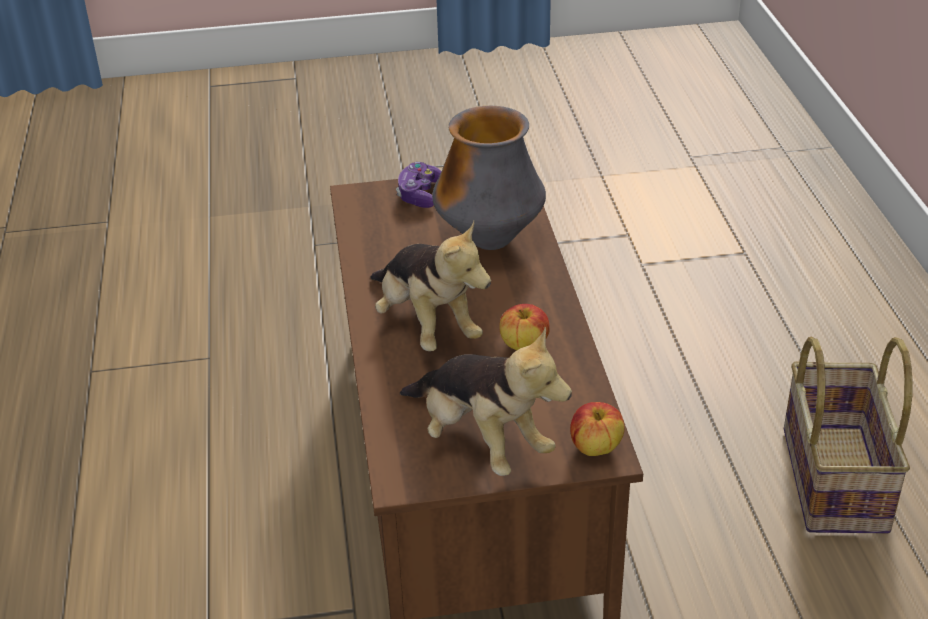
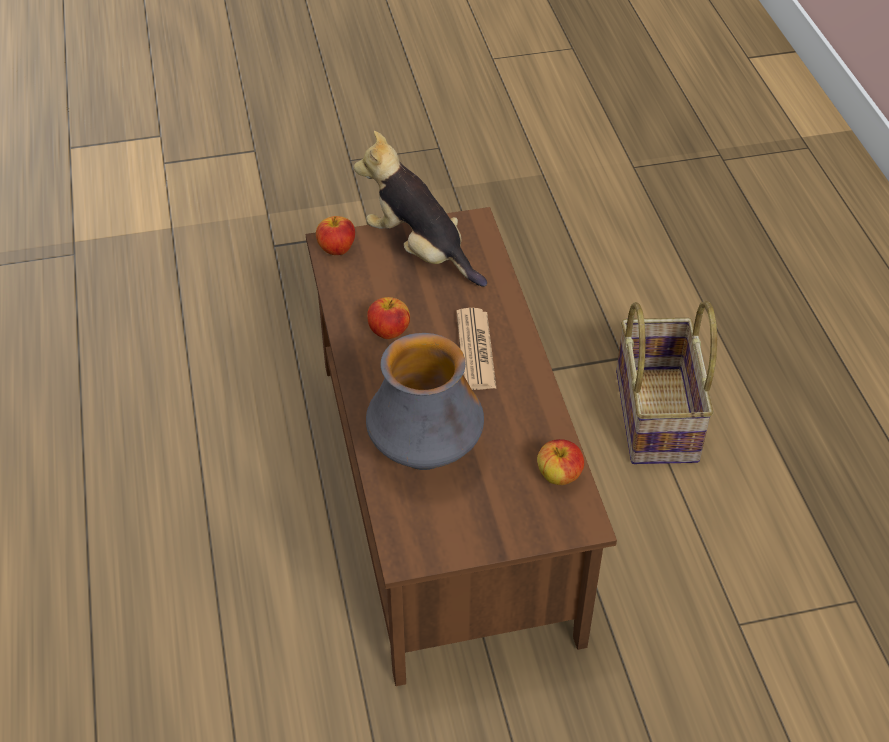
camera: 175 degrees right, 10 degrees up
plush toy [370,221,491,351] -> newspaper [456,308,496,390]
game controller [396,162,441,208] -> none
basket [784,337,913,533] -> basket moved to [616,300,717,464]
none -> apple [537,439,584,485]

